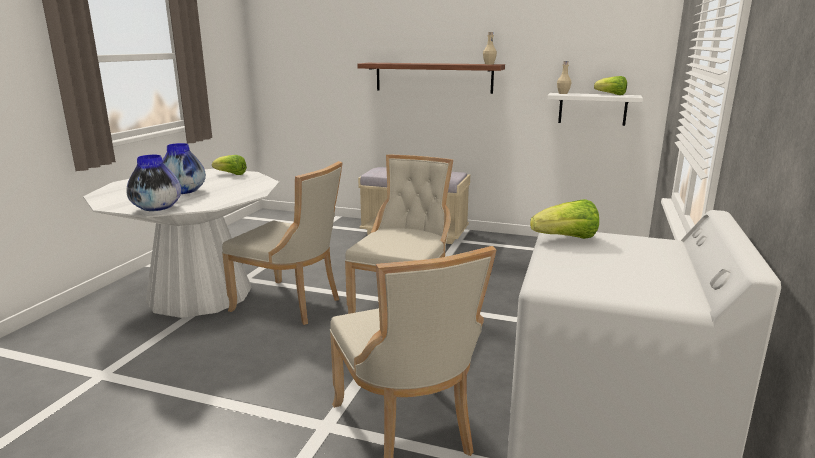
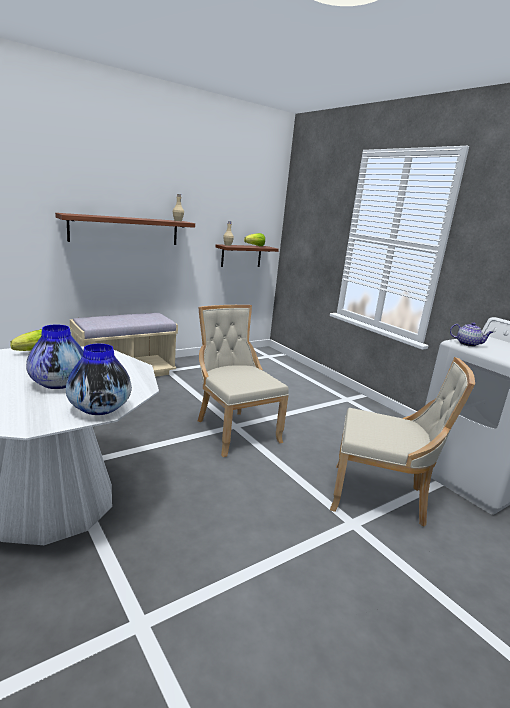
camera: 55 degrees left, 0 degrees up
beige chair [222,161,343,325] -> none
lettuce [530,199,599,239] -> teapot [450,322,493,347]
white shelf [547,93,643,126] -> brown shelf [215,244,279,267]

